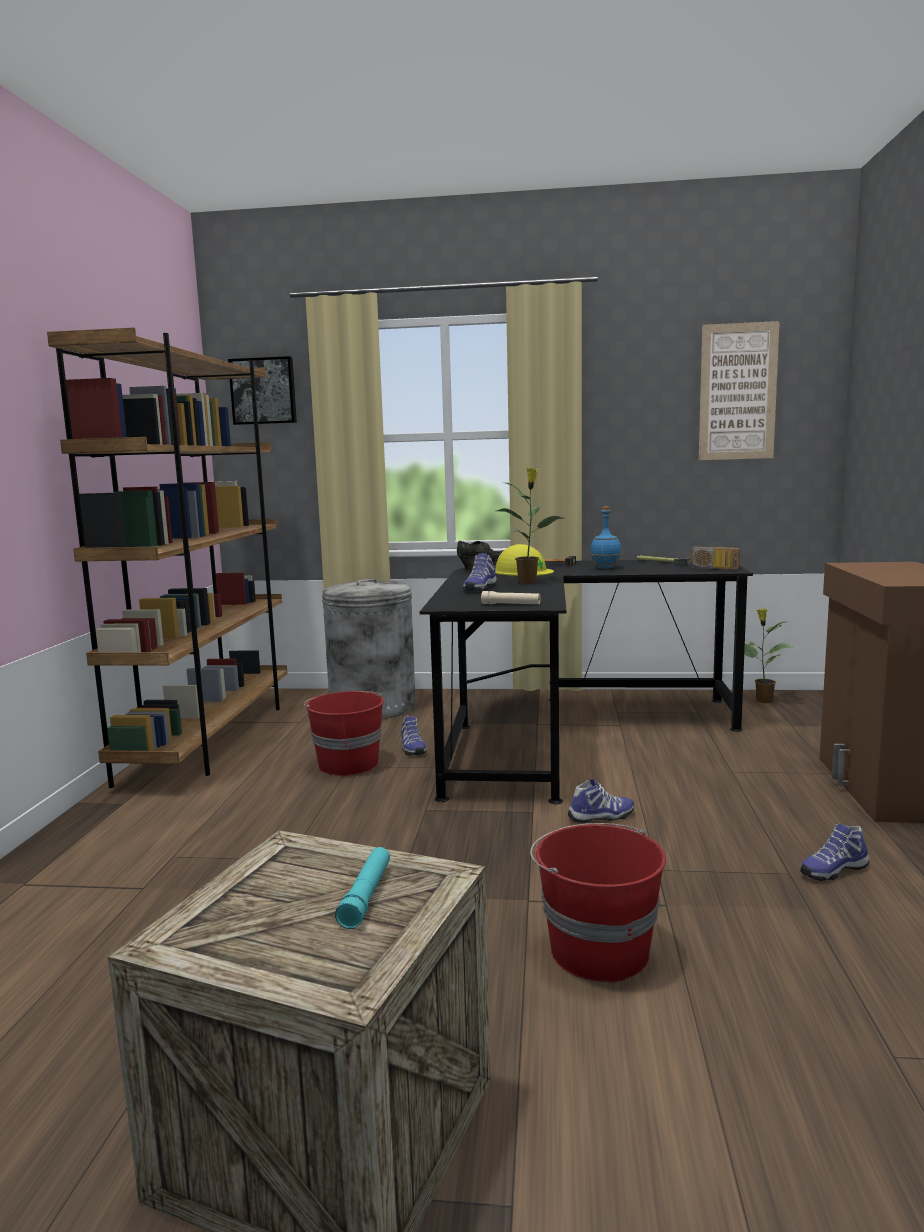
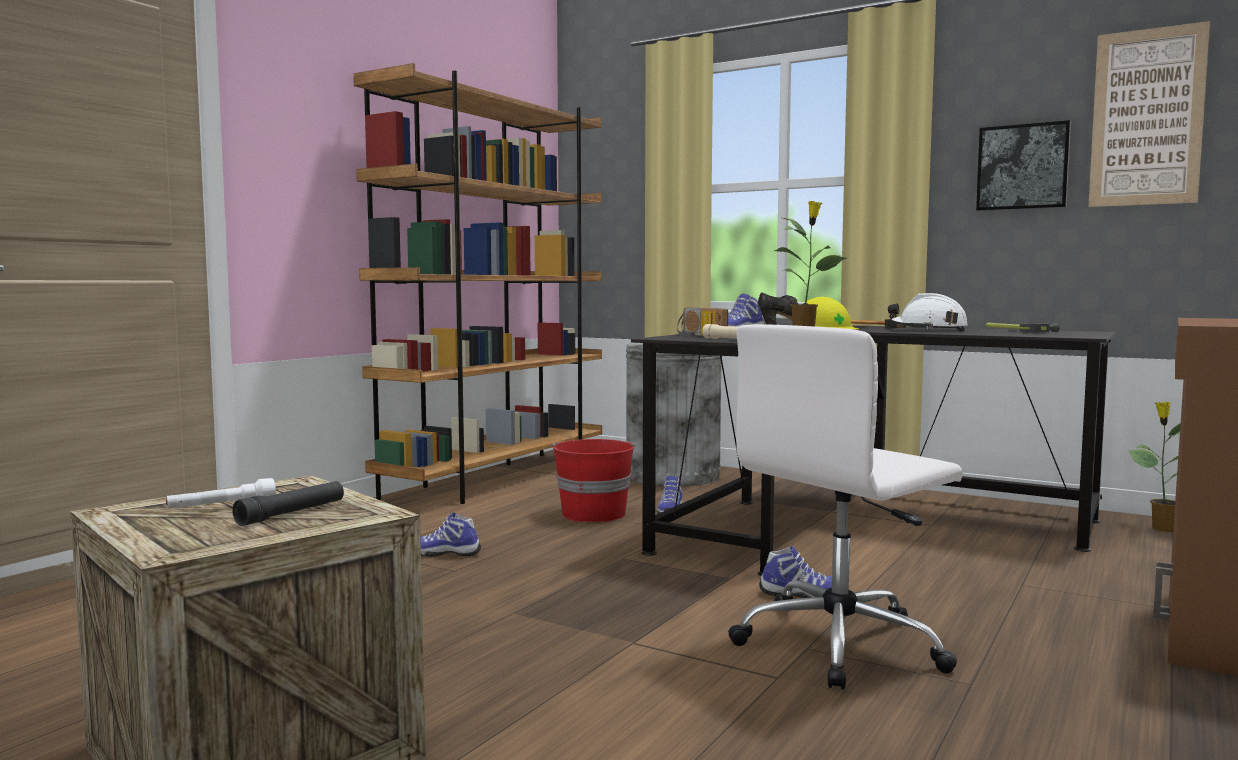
camera: 25 degrees right, 5 degrees down
picture [228,356,297,425] -> picture moved to [976,120,1071,211]
turquoise flashlight [335,847,390,929] -> black flashlight [232,481,344,526]
red bucket [530,823,666,983] -> none
blue bottle [590,507,621,569] -> white hard hat [888,293,968,332]
radio [687,547,740,570] -> radio moved to [677,307,728,336]
shoe [800,824,869,881] -> shoe moved to [421,512,481,557]
none -> white flashlight [166,478,276,509]
none -> white office chair [728,324,963,690]

